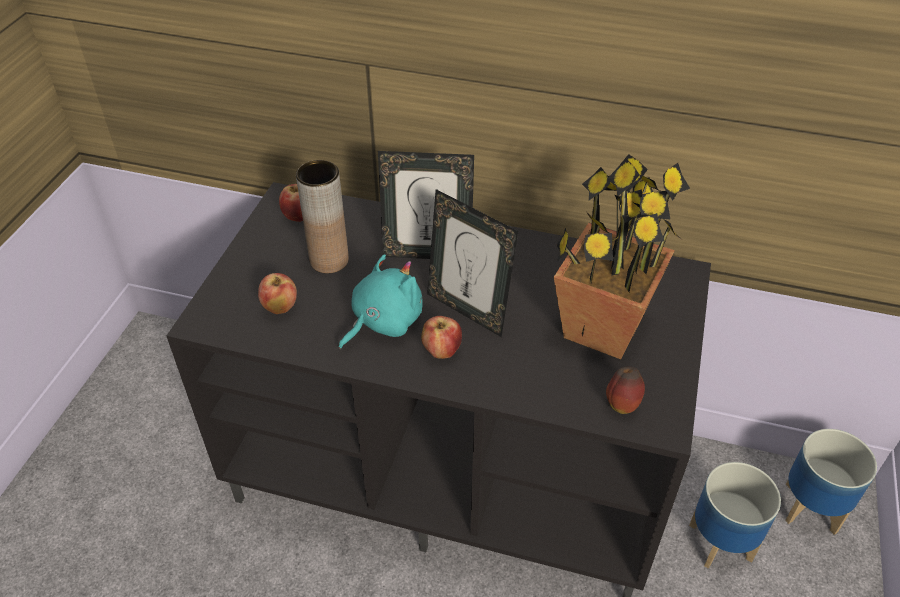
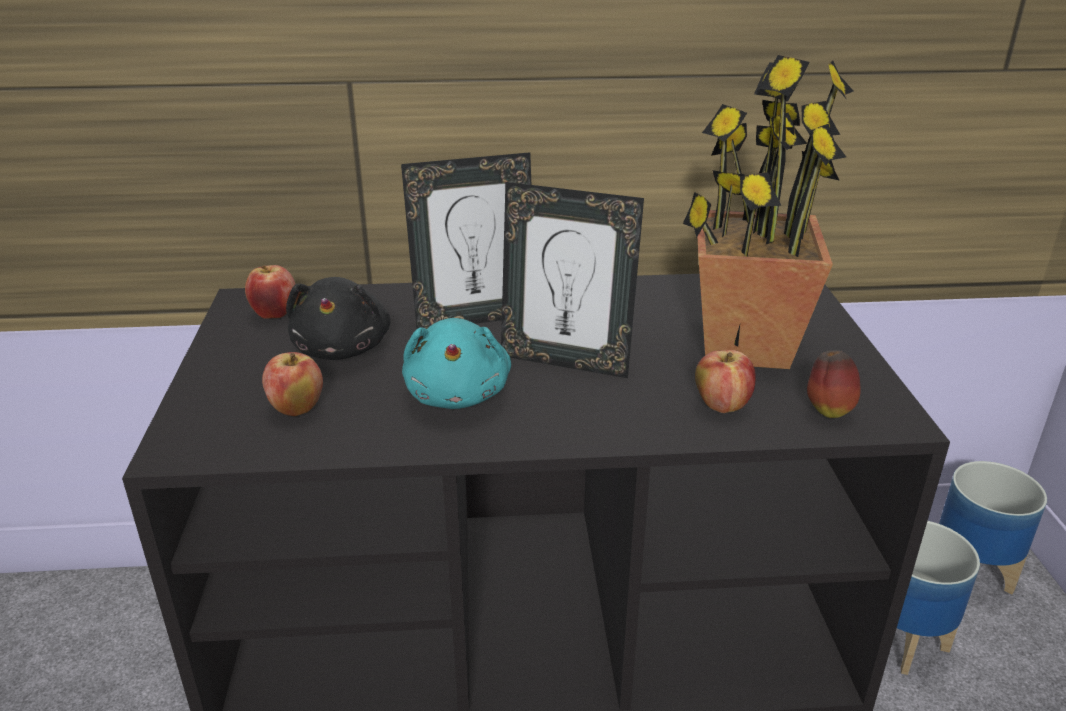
camera: 20 degrees left, 15 degrees down
brown vase [296,160,349,274] -> black plush toy [286,277,391,360]
turquoise plush toy [339,254,423,349] -> turquoise plush toy turned 150 degrees clockwise [402,318,511,409]
apple [421,316,462,359] -> apple moved to [695,350,756,413]

